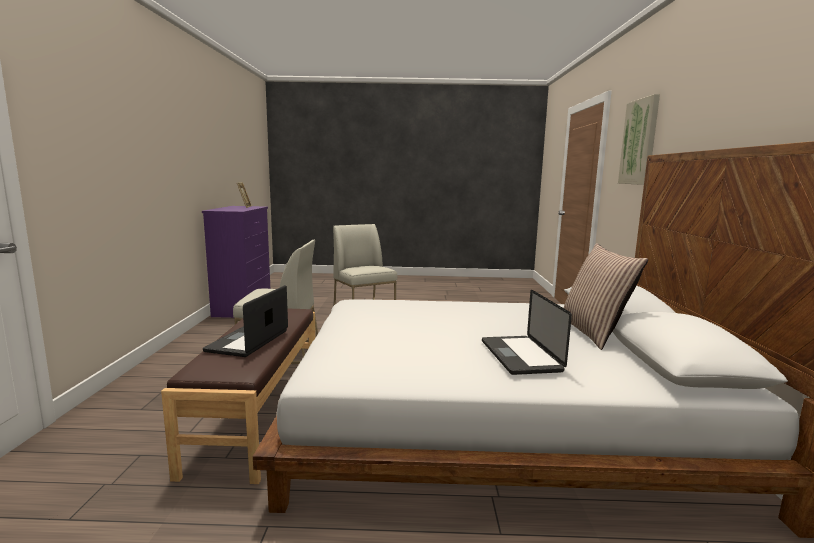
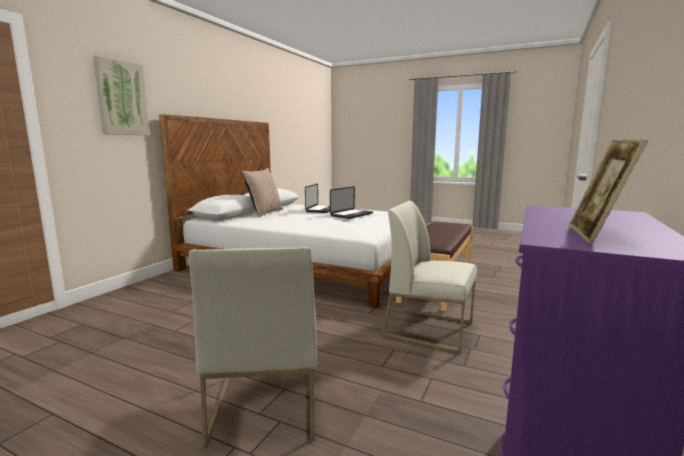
camera: 155 degrees left, 0 degrees up
laptop [203,285,288,357] -> laptop moved to [330,186,373,219]

